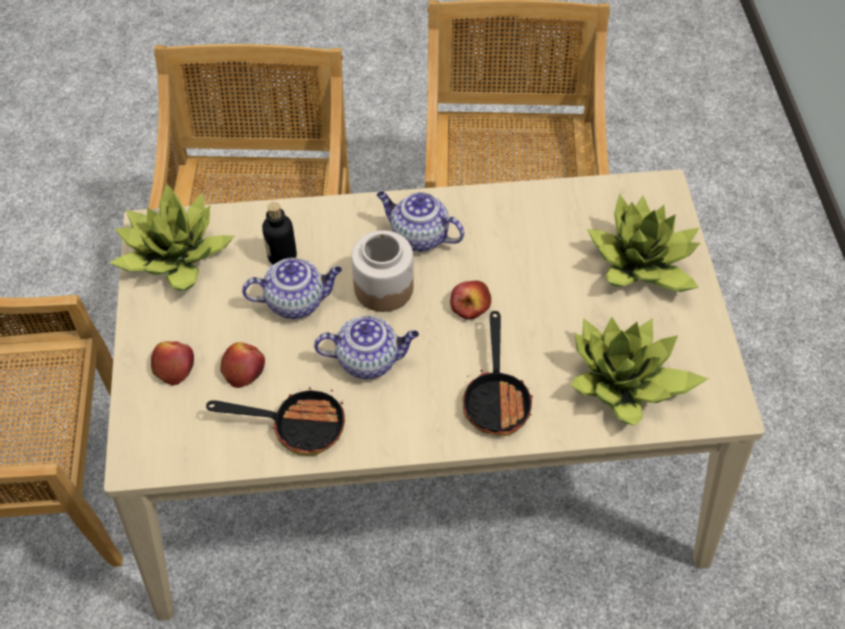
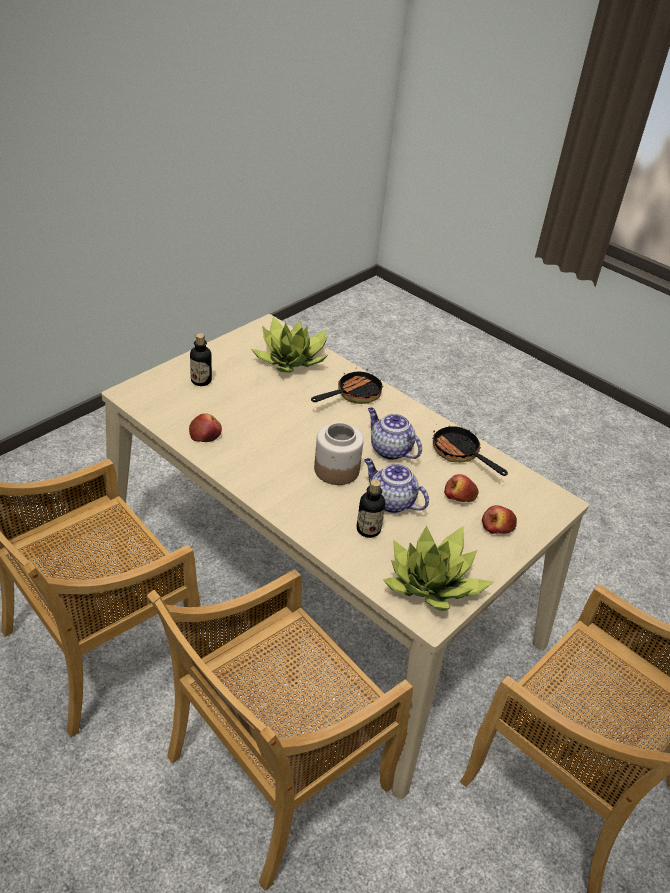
camera: 135 degrees left, 15 degrees down
teapot [377,191,464,252] -> none
apple [450,280,491,319] -> apple moved to [189,413,222,442]
potted plant [587,193,700,292] -> bottle [190,333,212,386]

